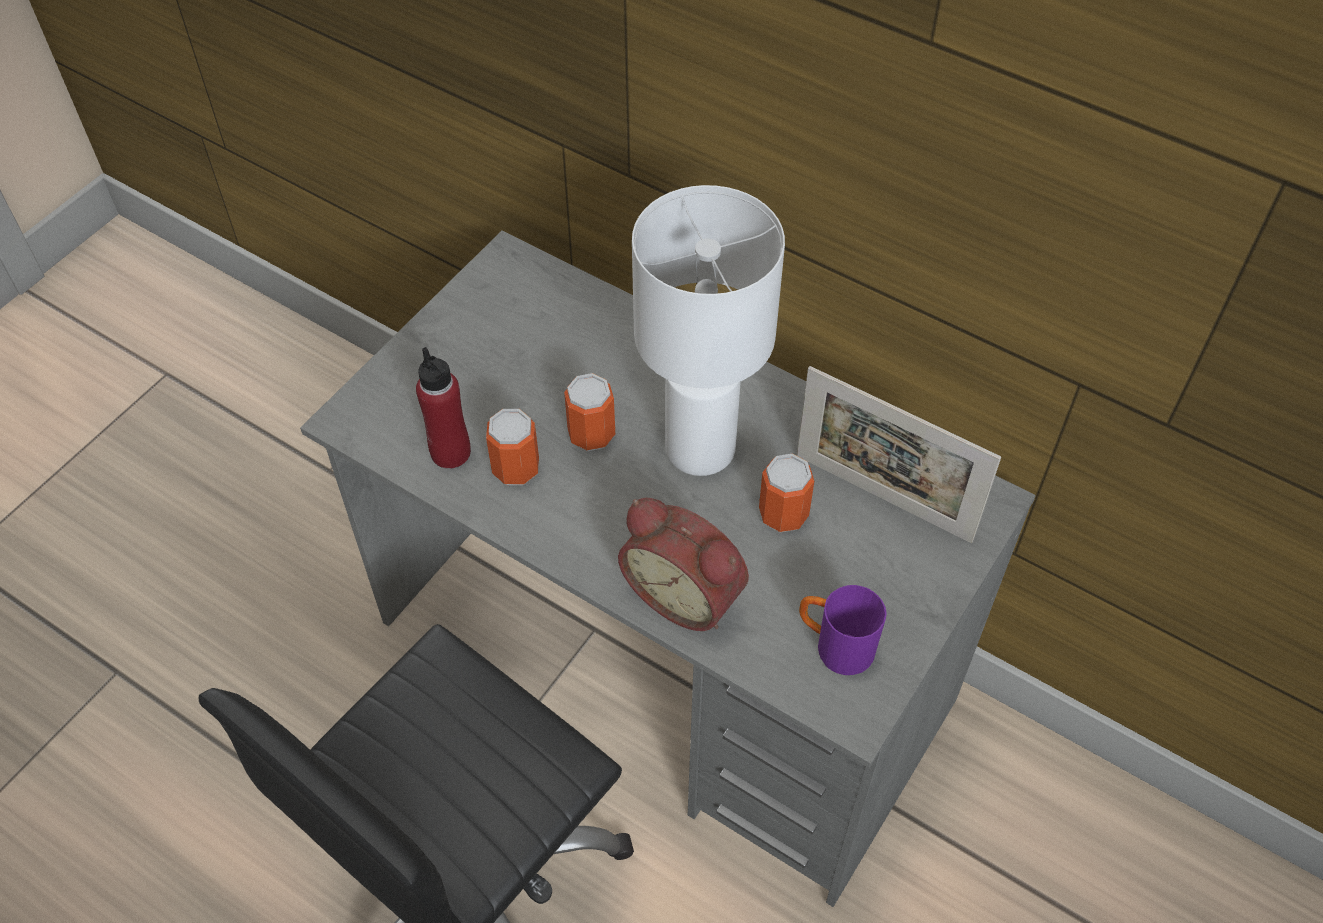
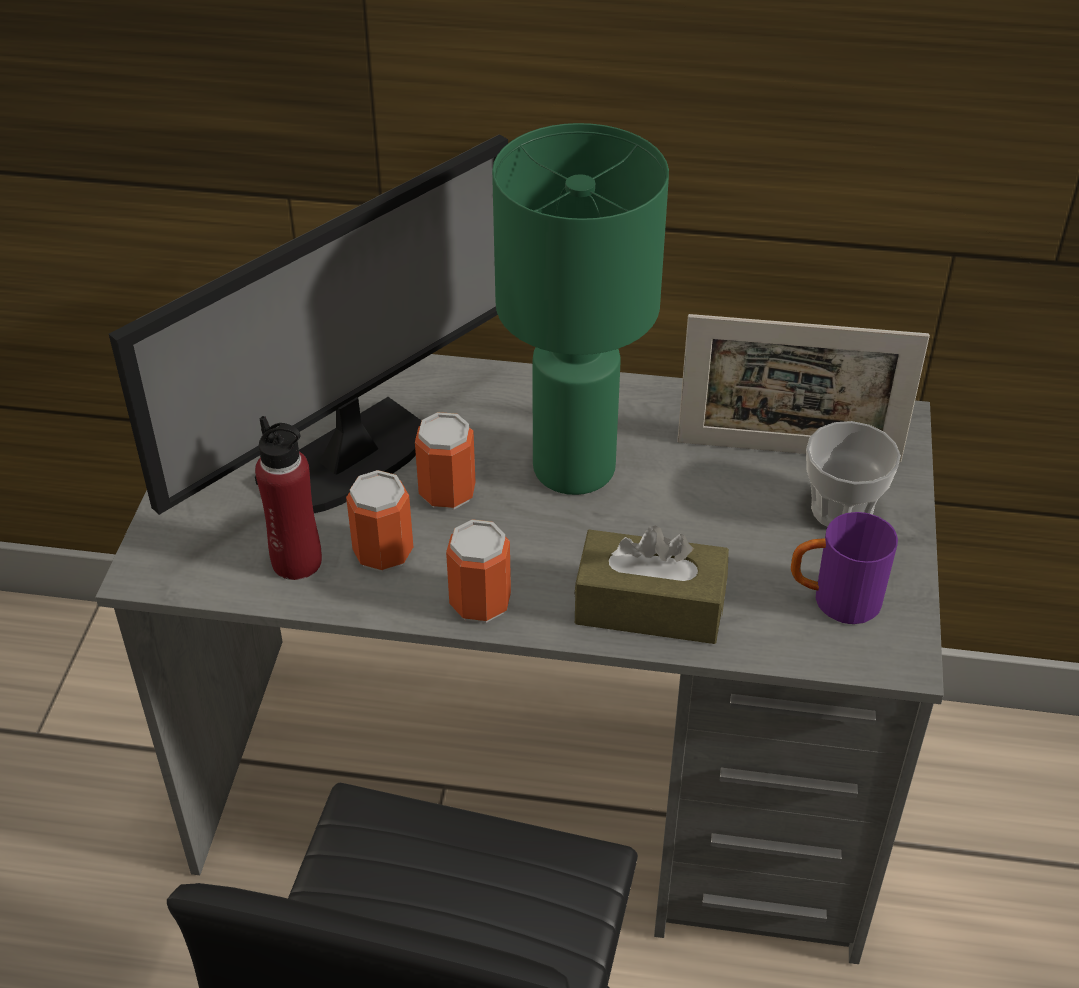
camera: 25 degrees left, 10 degrees down
alarm clock [618,498,749,631] -> brown tissue box [574,525,729,644]
white table lamp [632,185,785,476] -> green table lamp [492,123,669,495]
can [759,454,814,533] -> can moved to [446,519,511,623]
none -> monitor [109,134,508,515]
none -> cup [806,421,901,527]

